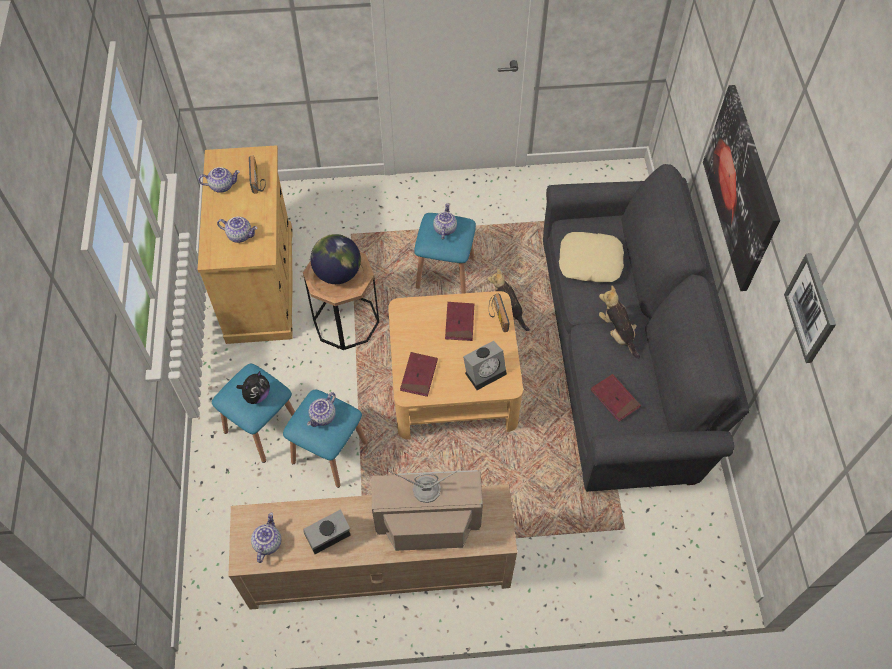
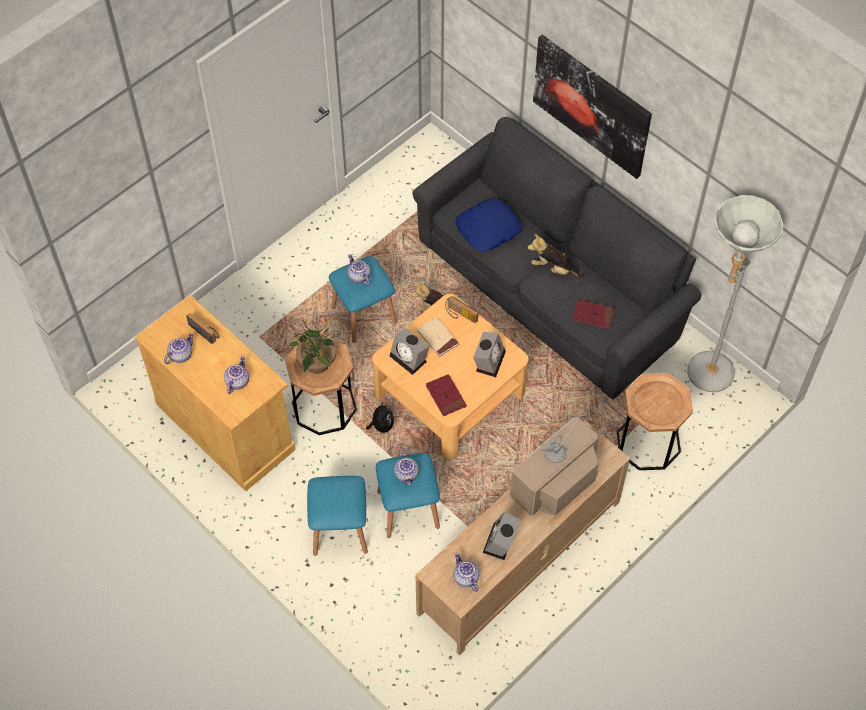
camera: 40 degrees left, 0 degrees up
teapot [217,217,258,243] -> teapot turned 45 degrees counterclockwise [224,356,249,394]
plush toy [236,371,270,404] -> plush toy moved to [366,402,394,433]
globe [310,234,361,284] -> potted plant [289,317,336,374]
red book [445,302,474,341] -> beige book [417,317,460,358]
beige pillow [559,232,624,282] -> blue pillow [456,198,522,252]
picture [784,253,836,363] -> none
none -> alarm clock [390,328,429,375]
none -> brown side table [617,373,693,470]
none -> grey floor lamp [687,195,784,393]

